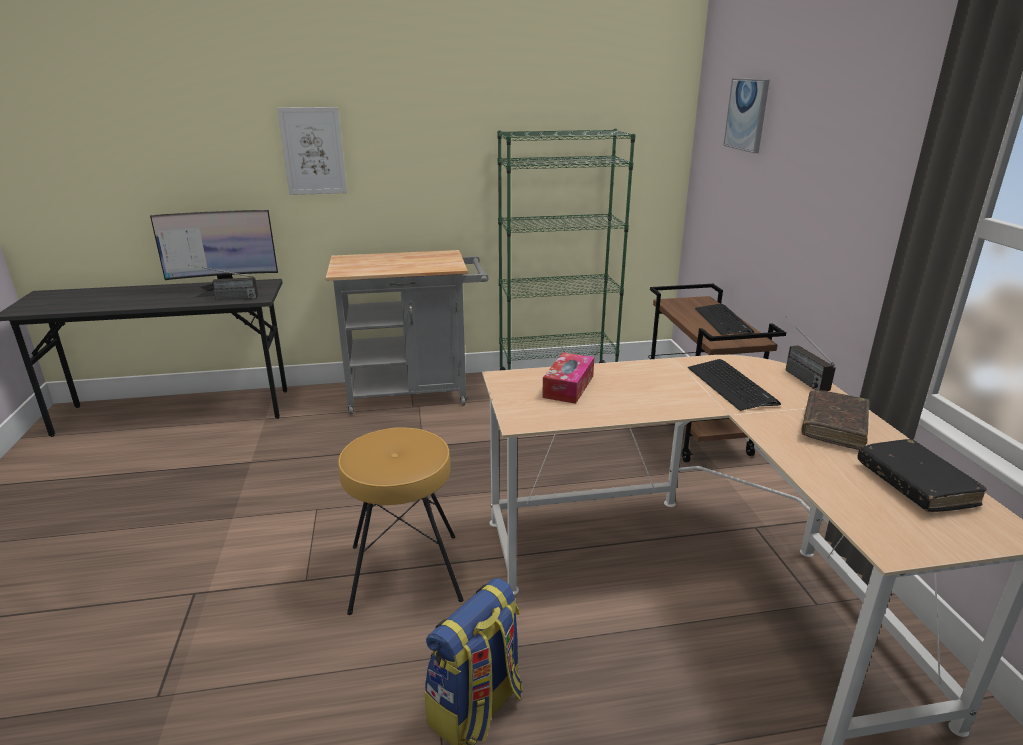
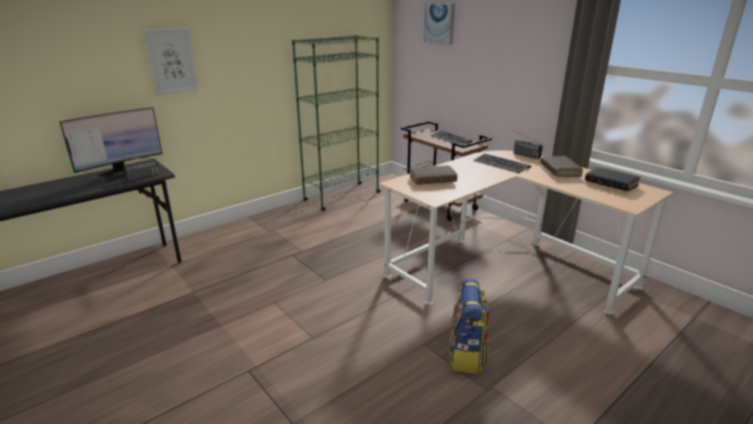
camera: 30 degrees left, 0 degrees up
grey cart [326,250,488,415] -> none
brown stool [338,427,463,615] -> none
tissue box [542,353,594,404] -> brown book [410,166,458,185]

